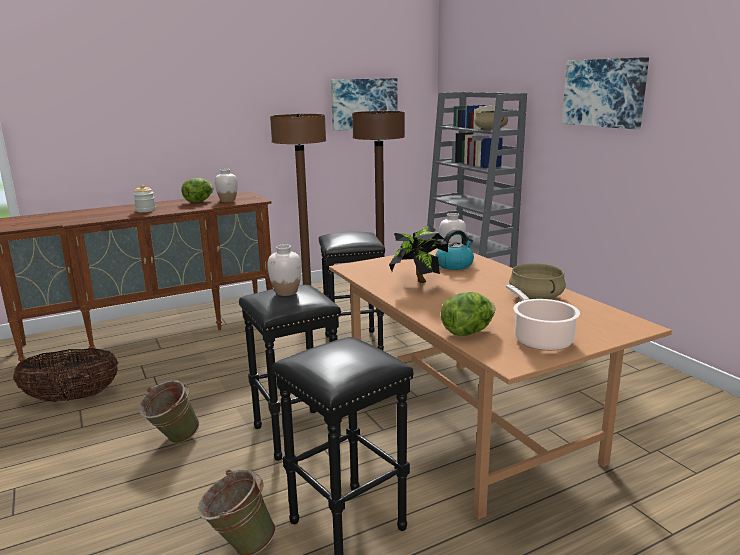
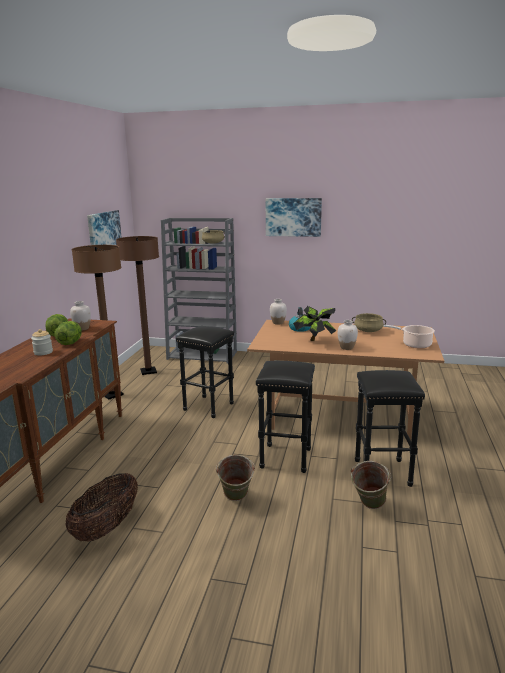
camera: 50 degrees left, 0 degrees up
white vase [267,244,302,296] -> white vase moved to [338,320,358,350]
lettuce [441,292,495,336] -> lettuce moved to [54,321,82,345]

